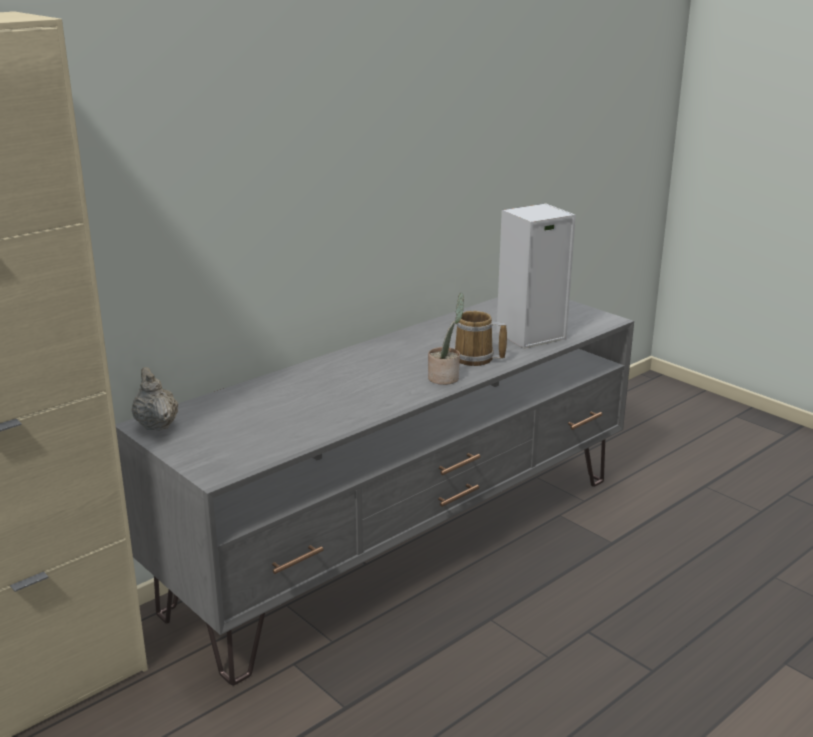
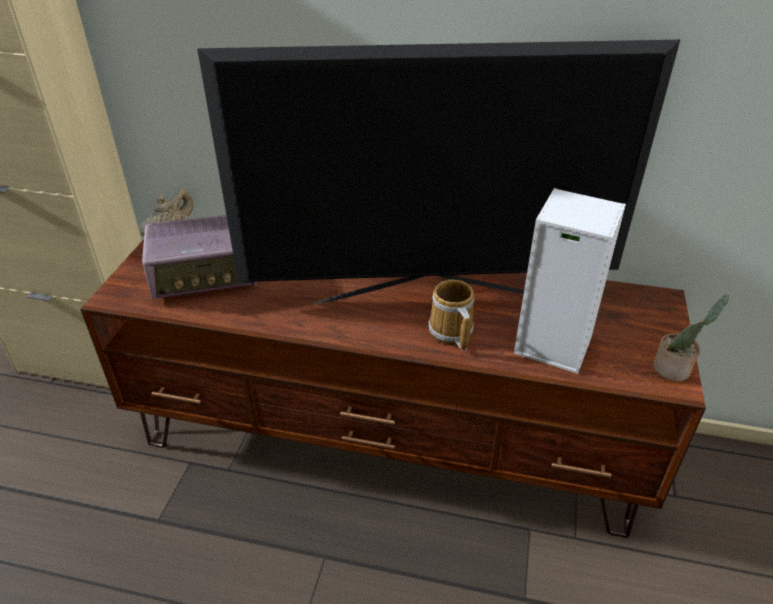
camera: 55 degrees right, 15 degrees up
grey tv stand [115,297,634,686] -> brown tv stand [80,239,706,538]
potted plant [428,293,464,385] -> potted plant moved to [653,295,729,382]
none -> radio [142,215,257,300]
none -> television [197,40,680,304]

